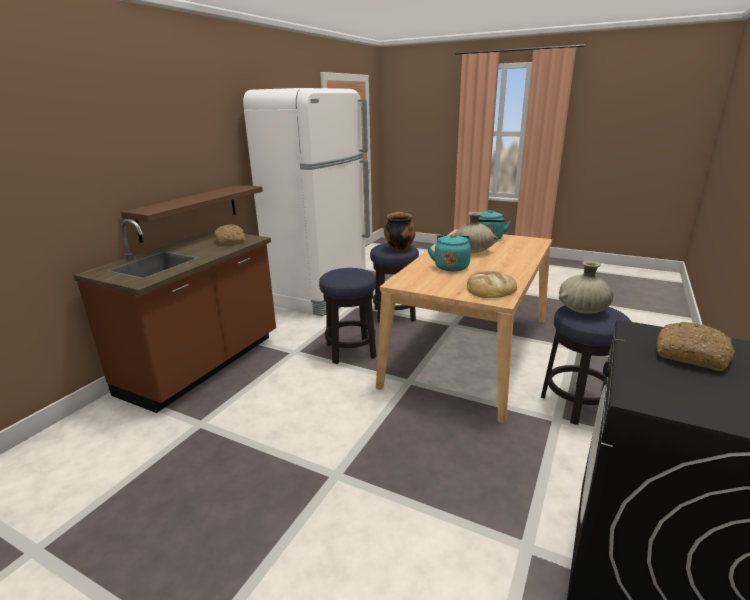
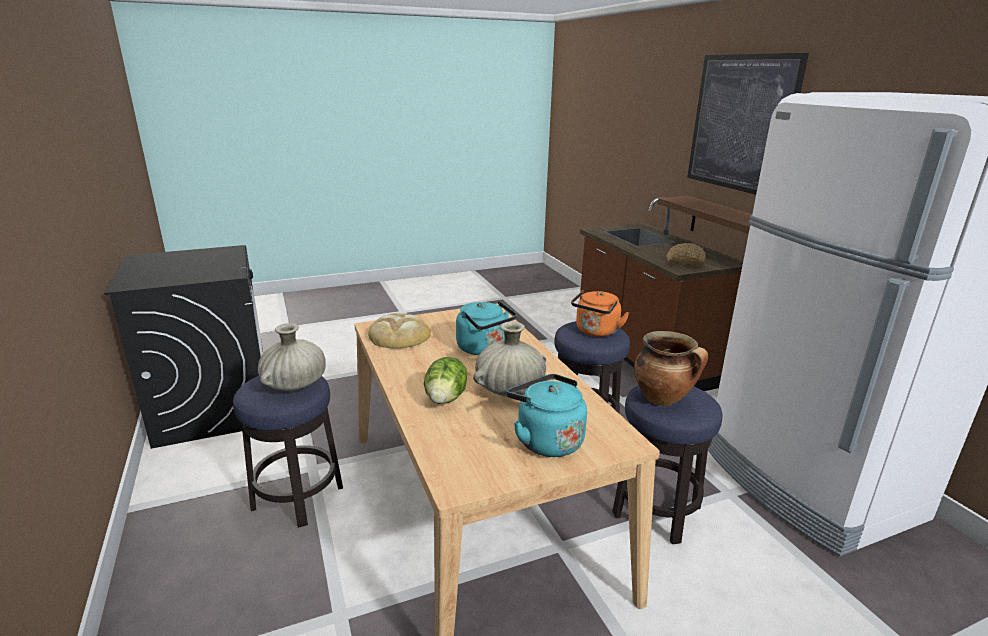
camera: 130 degrees right, 0 degrees up
bread [657,322,735,371] -> none
none -> lettuce [424,357,468,404]
none -> orange kettle [571,290,629,337]
none -> picture [687,53,809,195]

